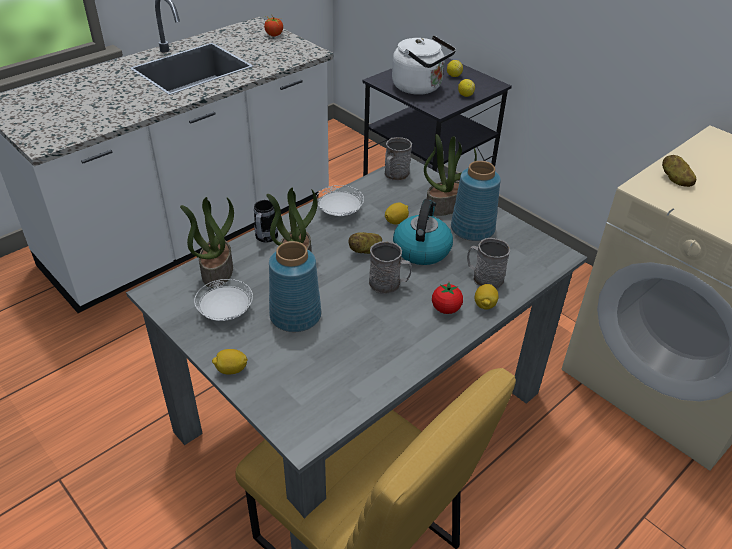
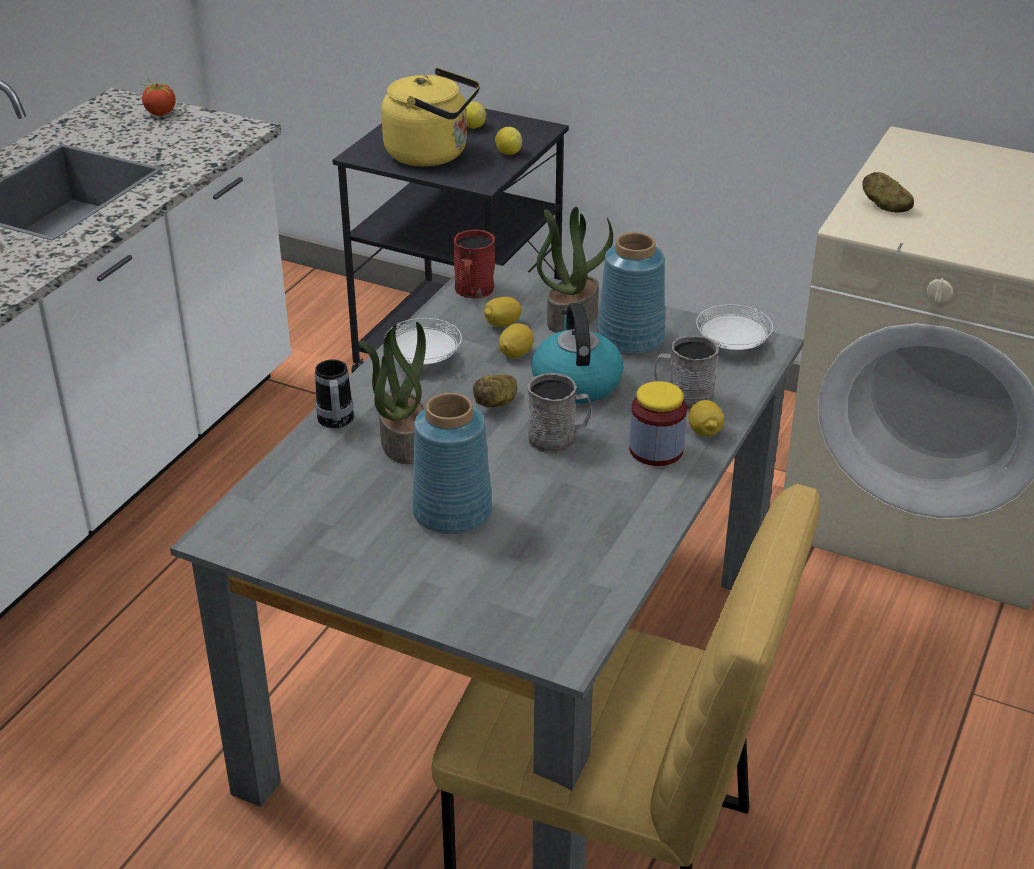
camera: 20 degrees left, 5 degrees down
potted plant [180,197,234,288] -> none
white plate [194,279,253,321] -> white plate moved to [696,304,773,350]
lemon [212,349,248,375] -> lemon moved to [484,297,521,327]
grey mug [385,137,412,181] -> red mug [454,229,495,298]
white kettle [392,35,456,95] -> yellow kettle [381,68,480,167]
tomato [432,282,463,314] -> jar [630,381,687,466]

